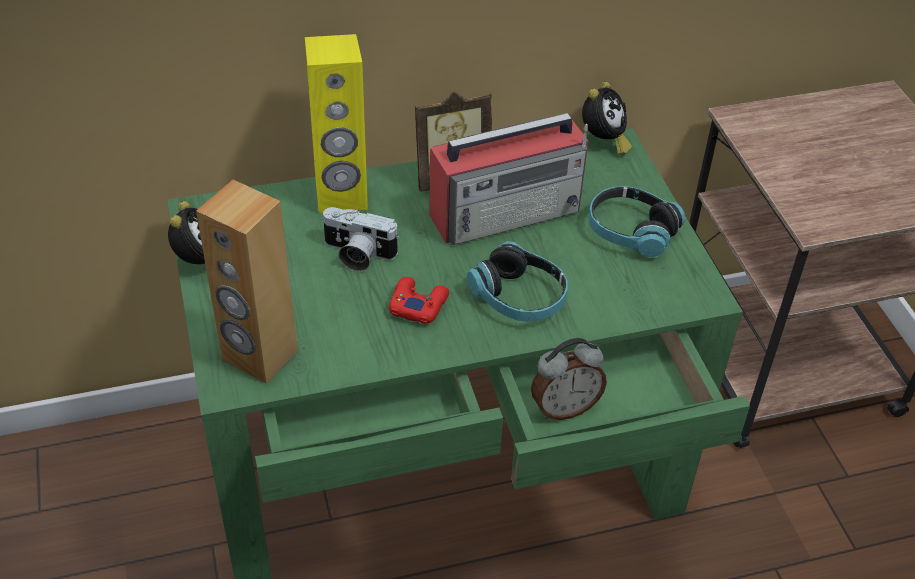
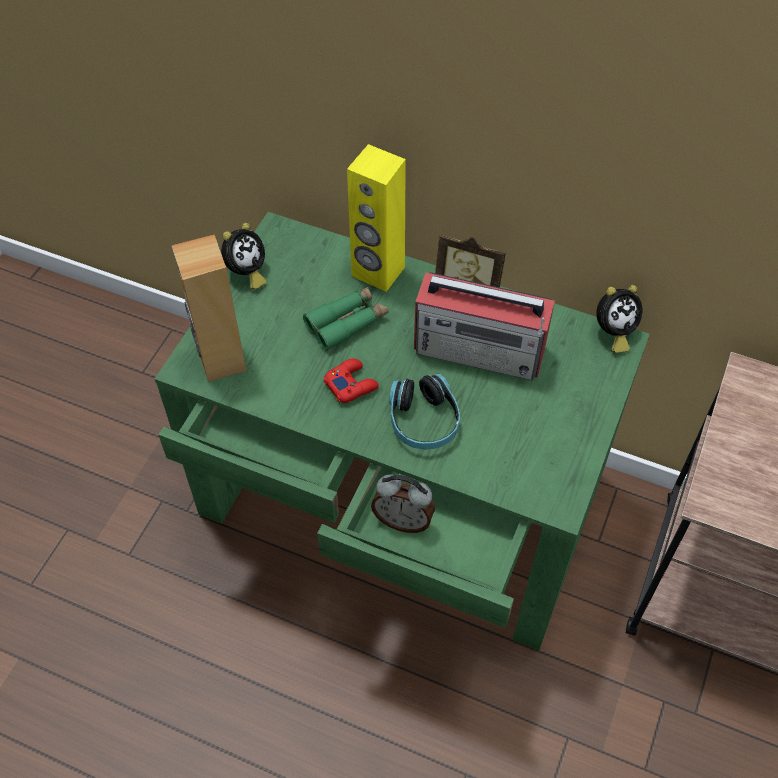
camera: 40 degrees right, 10 degrees up
camera [321,207,400,271] -> green binoculars [303,286,389,351]
headphones [589,186,685,257] -> none

